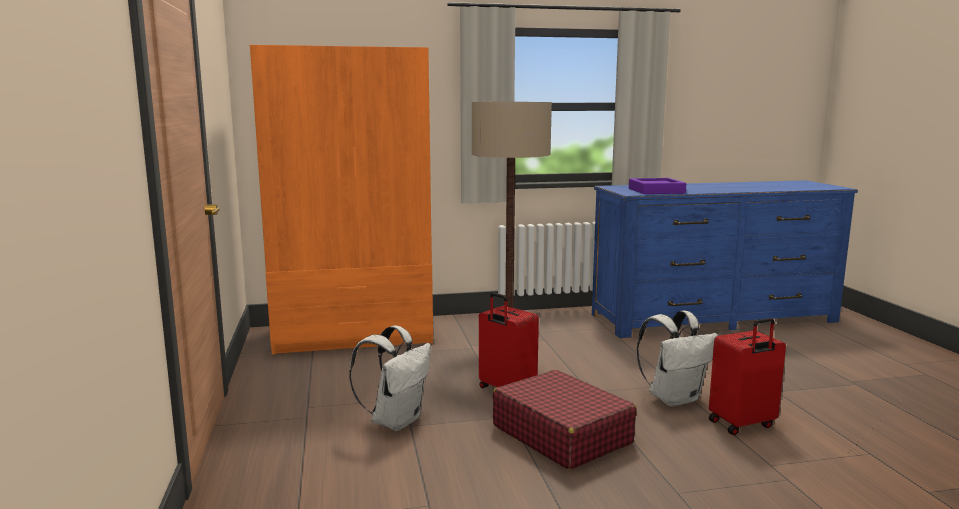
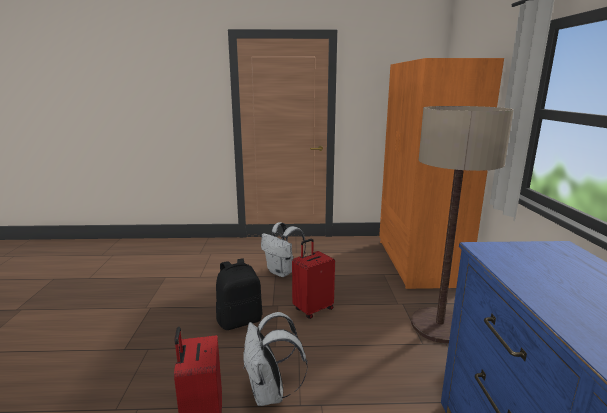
camera: 100 degrees right, 5 degrees up
red suitcase [492,370,637,470] -> black backpack [216,258,263,330]
purple tray [629,178,686,194] -> none

